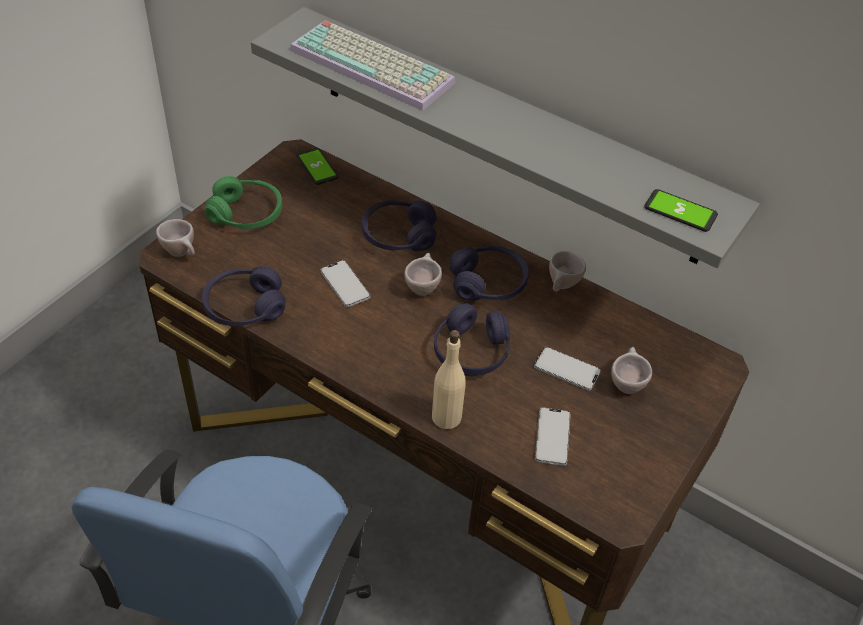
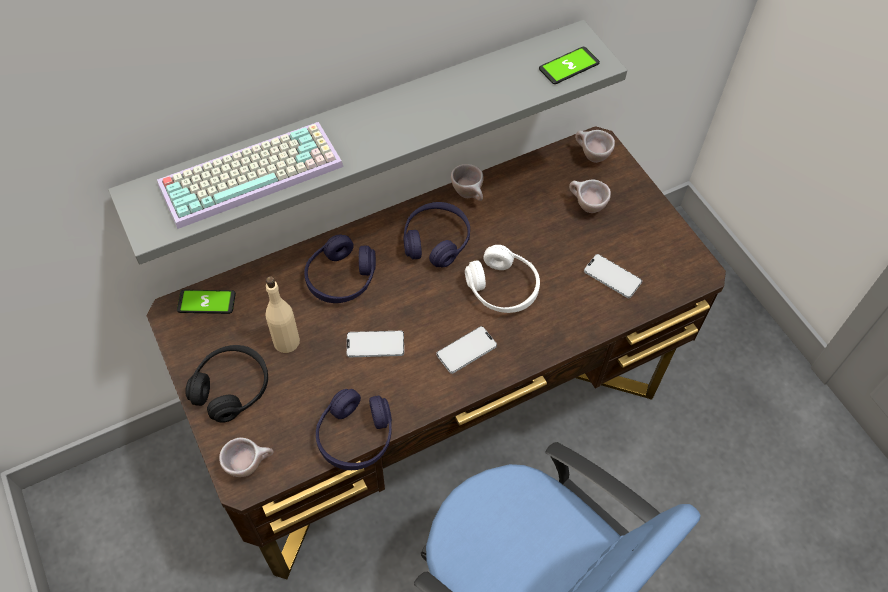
camera: 60 degrees left, 10 degrees up
green headphones [205,176,282,229] -> black headphones [185,345,268,423]
beige cup [404,253,442,296] -> beige cup moved to [575,130,615,163]
beige bottle [432,330,466,429] -> beige bottle moved to [265,276,300,353]
purple headphones [434,303,510,376] -> white headphones [465,245,540,313]
phone [534,347,601,391] -> phone moved to [436,326,497,374]

